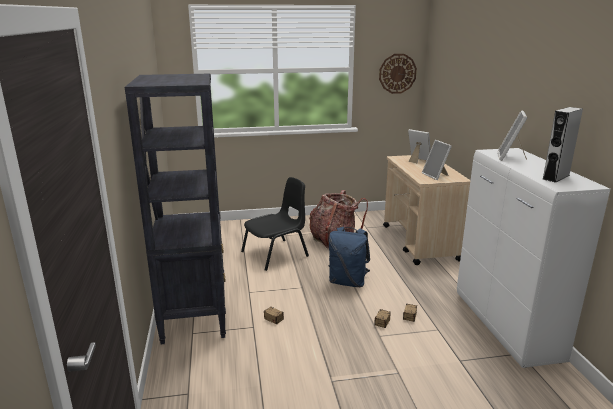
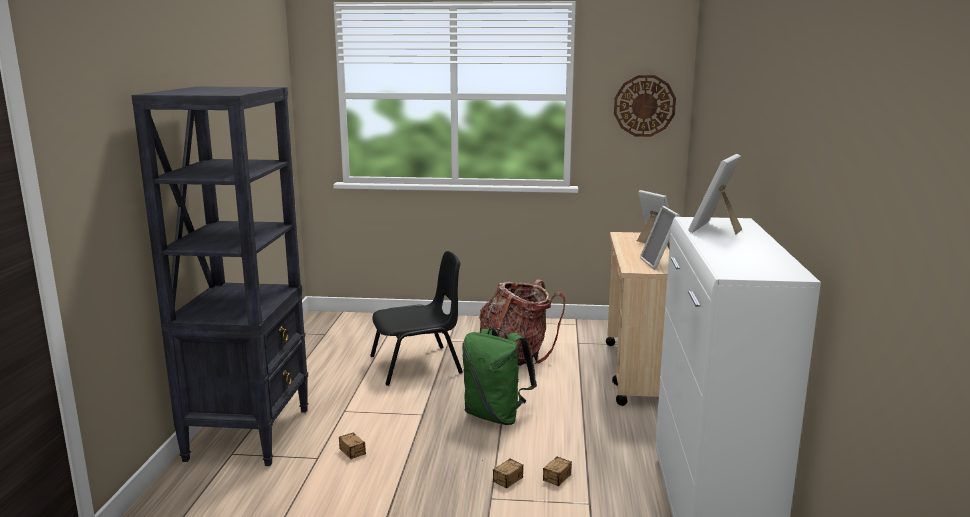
camera: 15 degrees right, 5 degrees down
blue backpack [328,227,370,287] -> green backpack [462,328,537,425]
grey speaker [542,107,583,183] -> none

